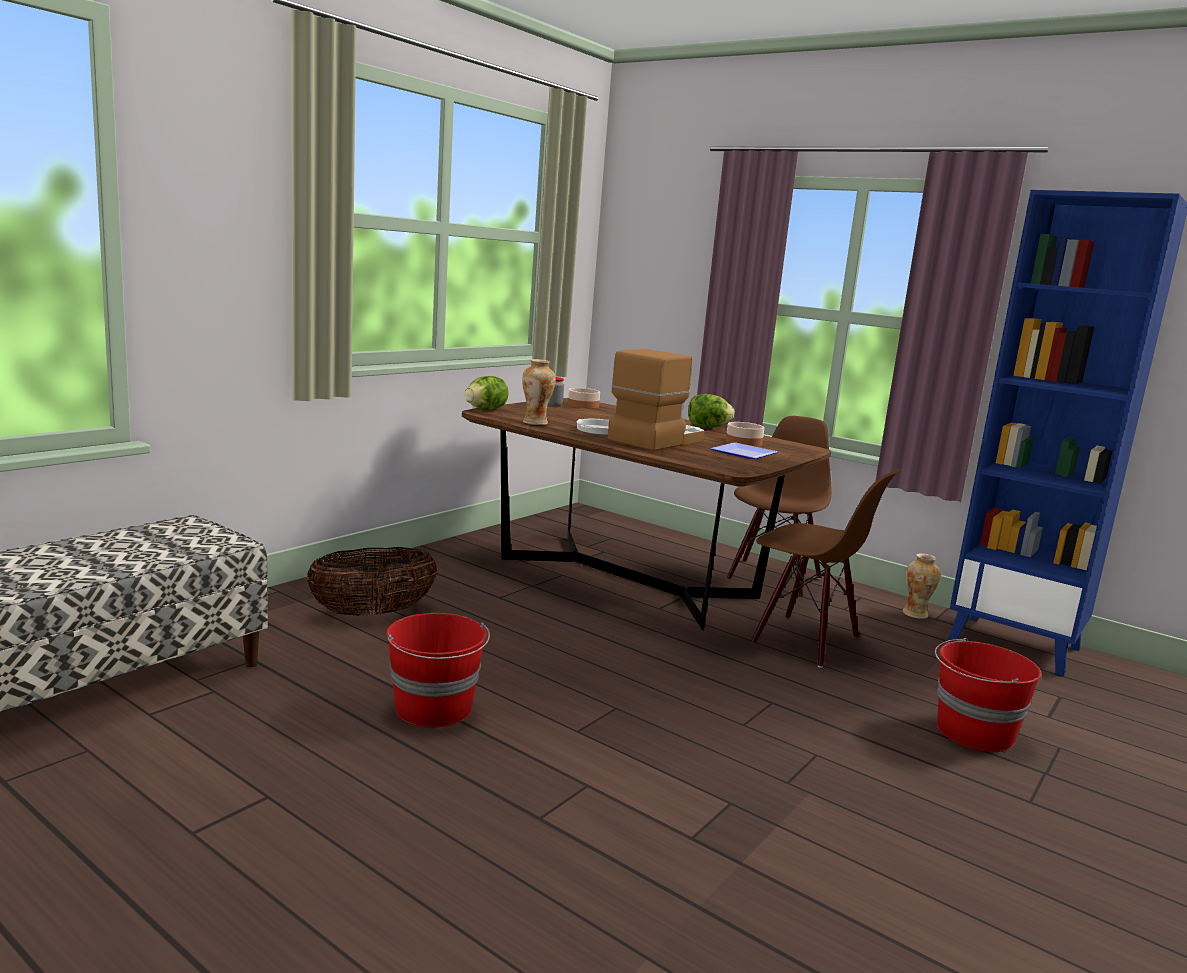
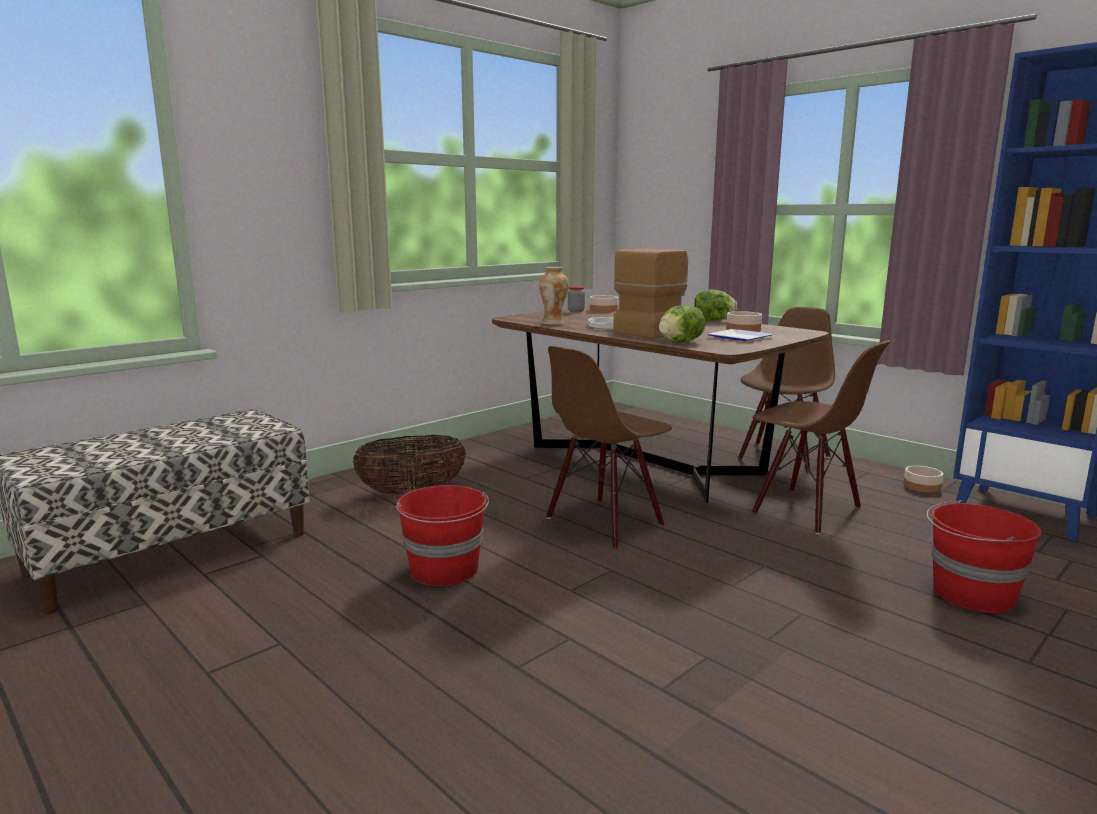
camera: 10 degrees right, 0 degrees up
lettuce [465,376,509,410] -> lettuce moved to [659,305,705,342]
vase [903,553,941,619] -> bowl [904,466,943,493]
none -> brown chair [546,346,672,549]

